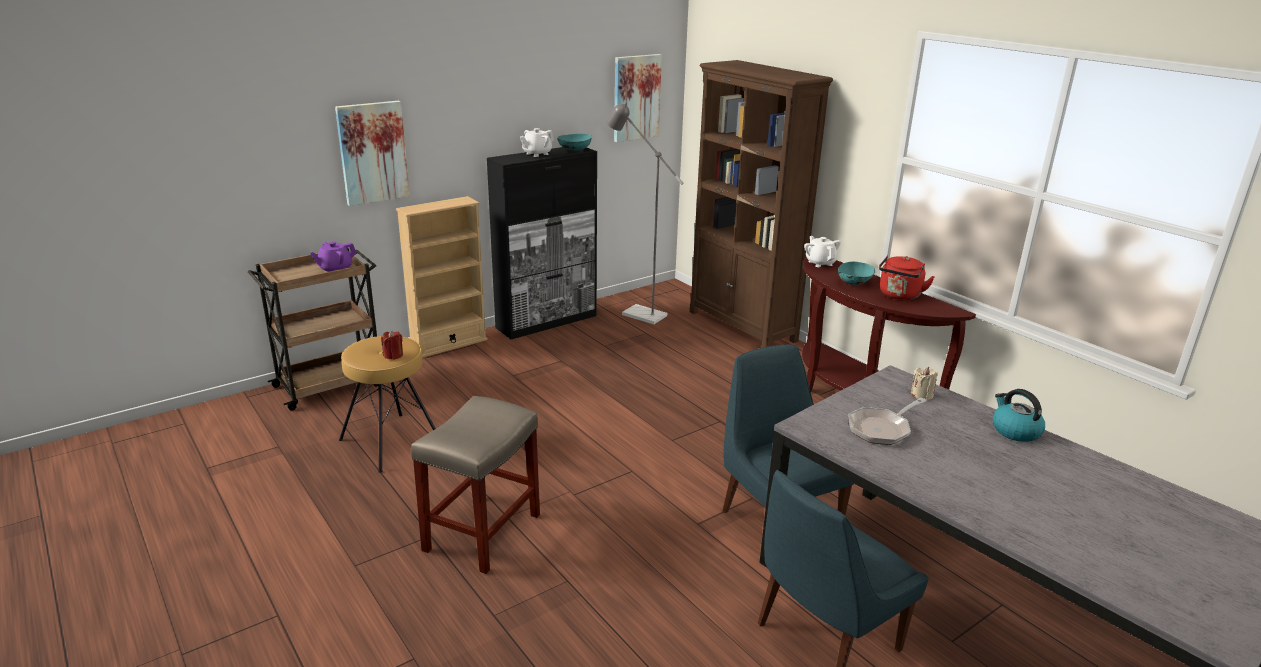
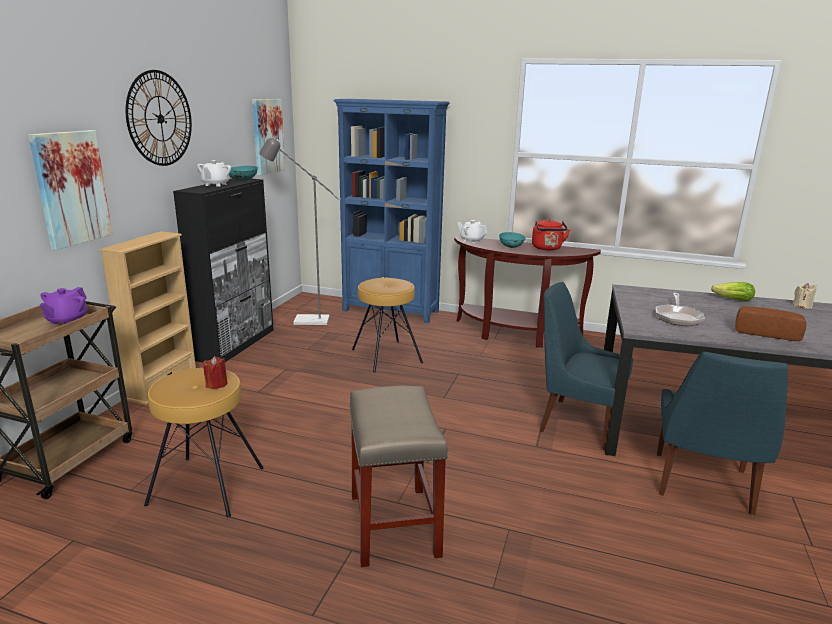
camera: 35 degrees left, 5 degrees down
brown bookcase [690,60,833,348] -> blue bookcase [334,99,450,323]
beige candle [910,367,938,401] -> beige candle moved to [793,283,817,309]
kettle [993,389,1045,442] -> lettuce [711,282,755,301]
none -> wall clock [125,70,192,166]
none -> brown stool [352,278,423,373]
none -> bread [735,306,807,341]

